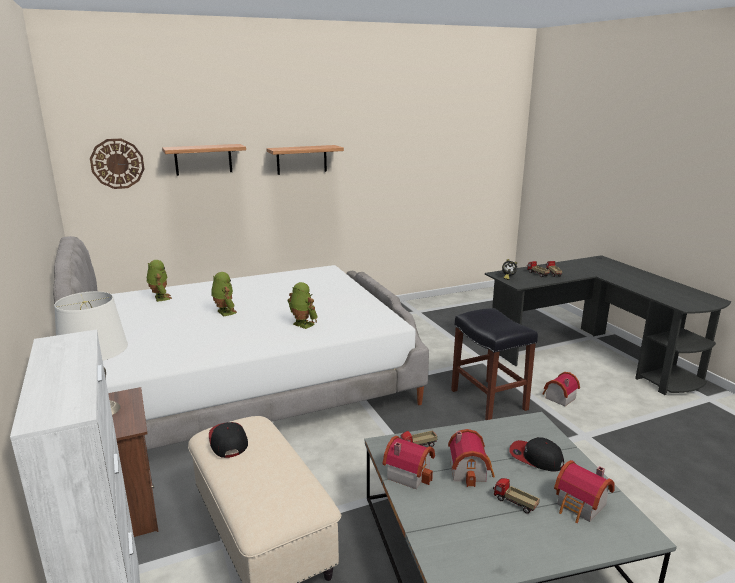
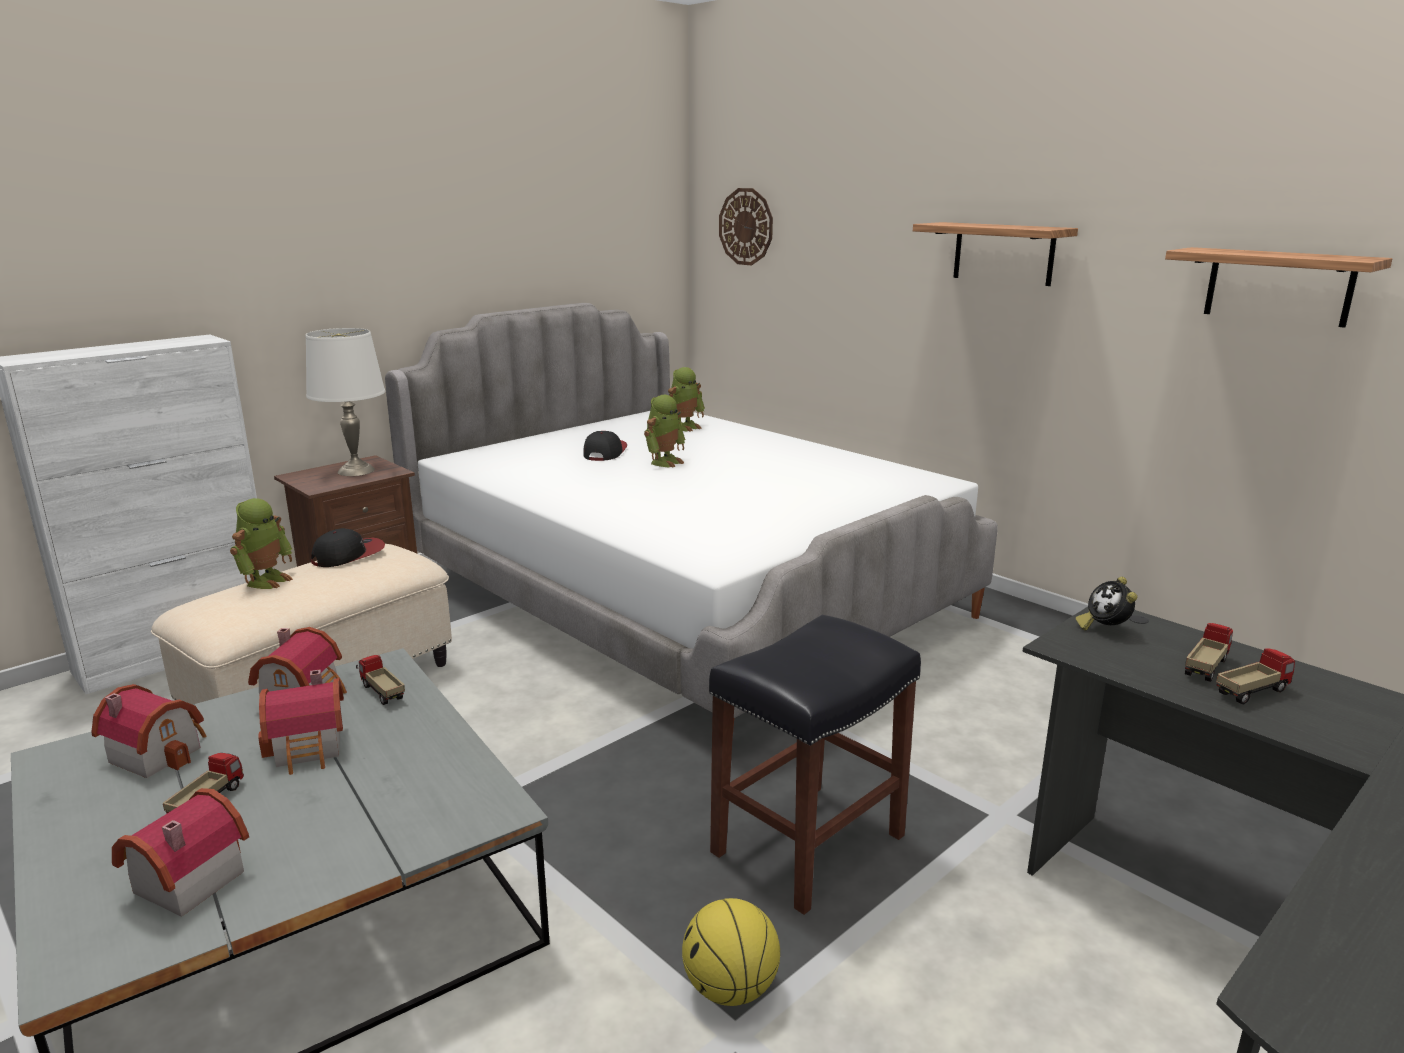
camera: 70 degrees right, 0 degrees up
shelf [162,144,246,176] -> shelf moved to [1165,247,1392,328]
toy robot [288,282,318,329] -> toy robot moved to [230,498,293,589]
cap [509,437,564,472] -> cap moved to [583,431,627,461]
toy house [543,372,580,406] -> toy house moved to [91,684,207,778]
none -> basketball [682,898,780,1006]

